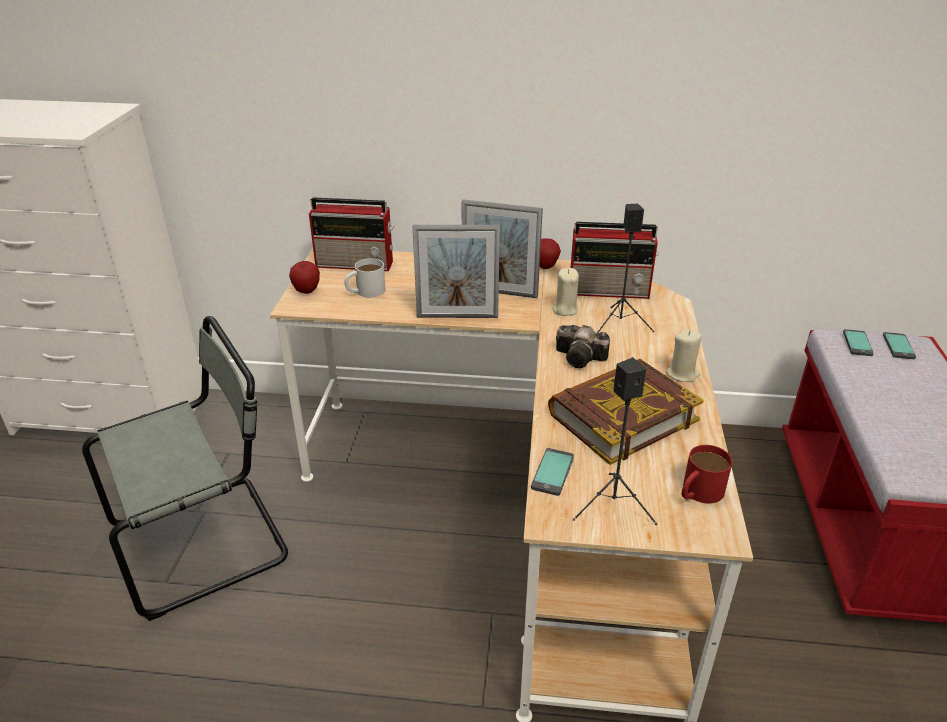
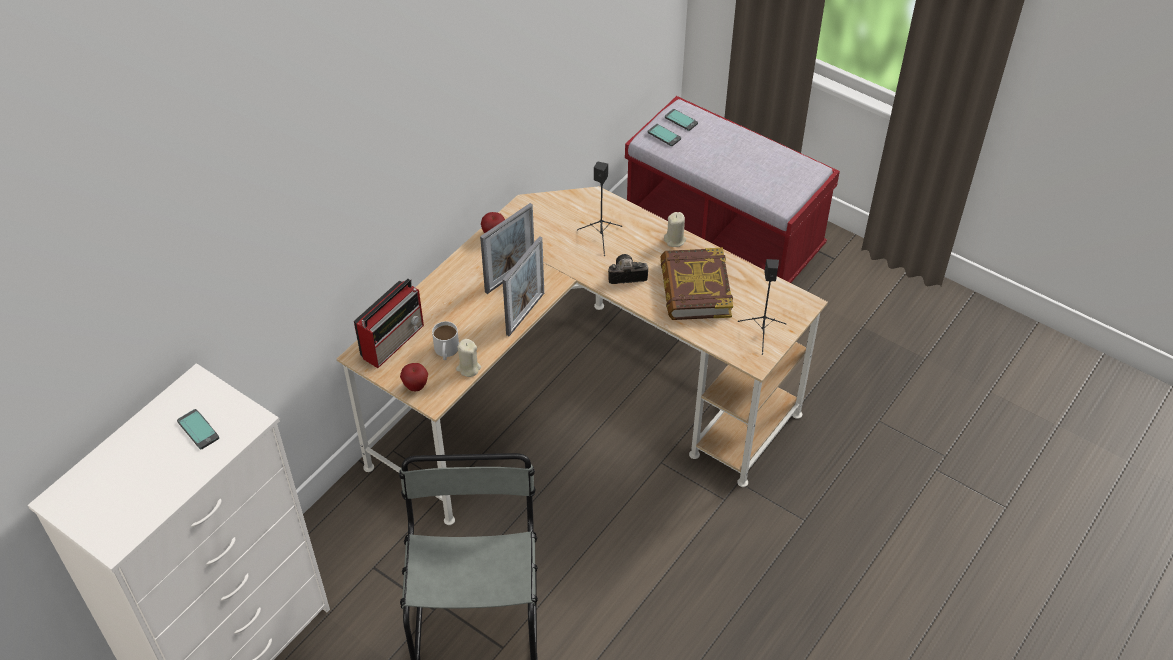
camera: 60 degrees left, 15 degrees up
phone [531,448,574,496] -> phone moved to [177,409,219,449]
beige candle [552,268,579,316] -> beige candle moved to [456,339,481,377]
camera [556,325,610,368] -> camera turned 150 degrees counterclockwise [608,254,648,284]
radio [571,222,659,299] -> none
red mug [682,445,732,503] -> none

